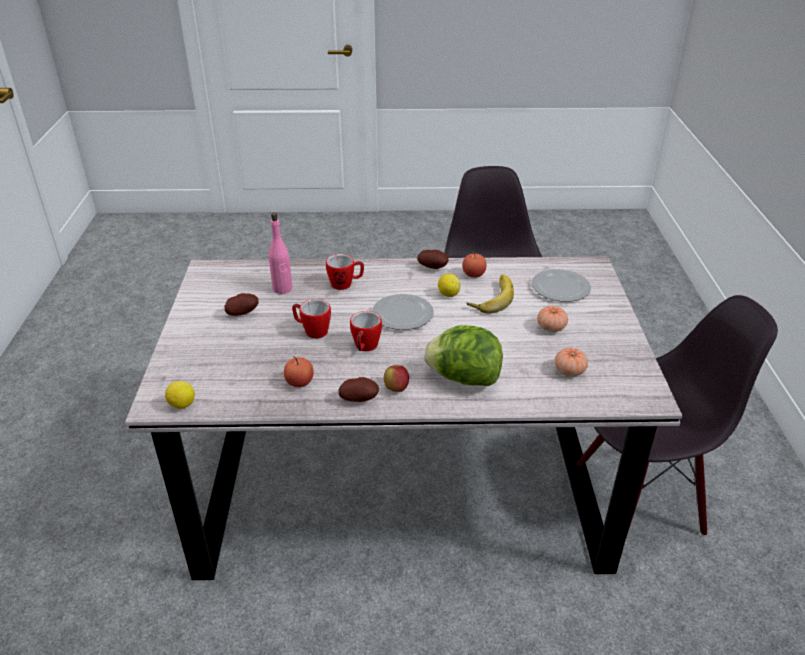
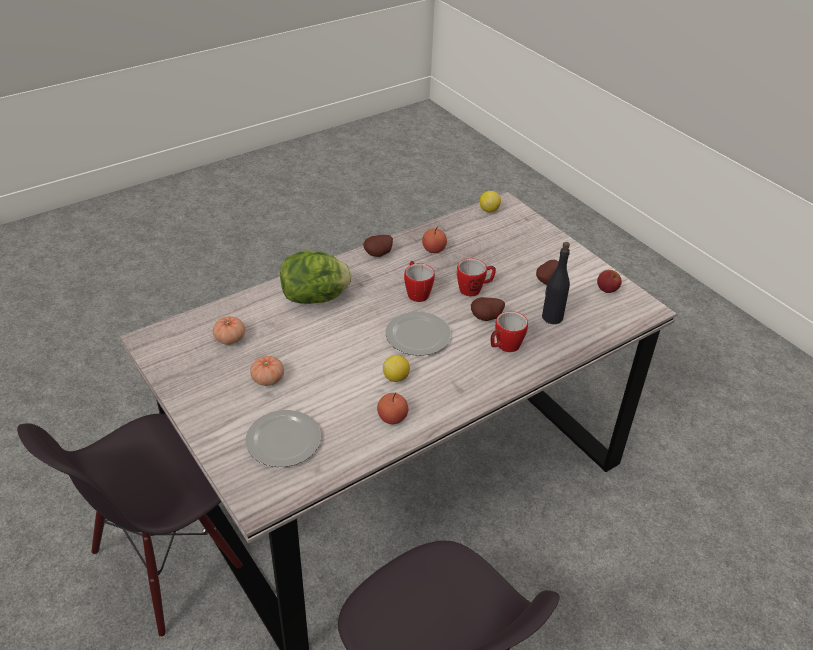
camera: 145 degrees right, 5 degrees up
pink bottle [269,212,292,294] -> black bottle [542,242,570,324]
apple [384,365,409,392] -> apple moved to [597,270,622,293]
potato [417,250,449,269] -> potato moved to [471,297,505,321]
banana [467,274,514,314] -> none

